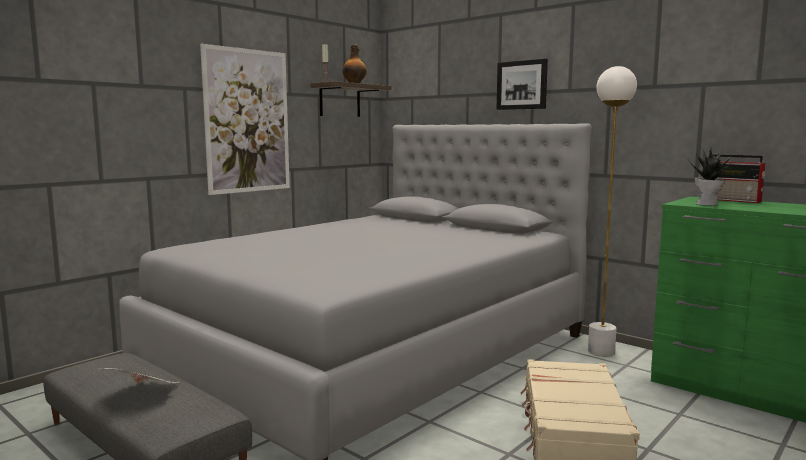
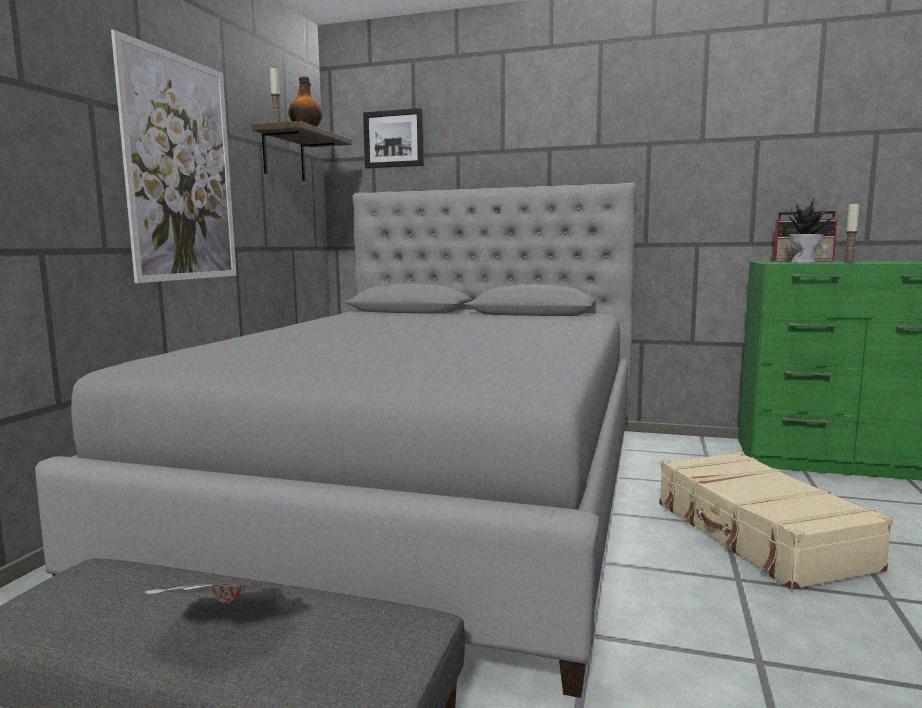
camera: 25 degrees left, 0 degrees up
picture [496,59,548,110] -> picture moved to [363,108,424,169]
white floor lamp [588,66,637,357] -> none
none -> candle [843,202,860,263]

